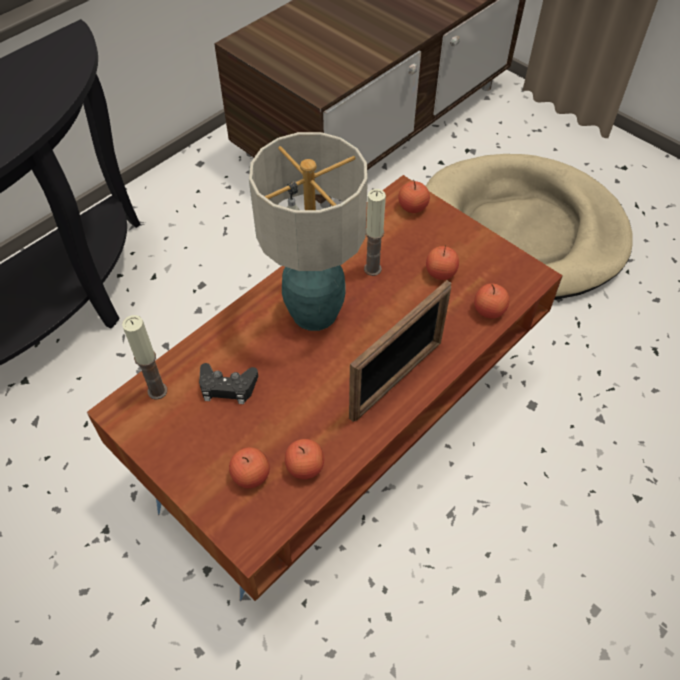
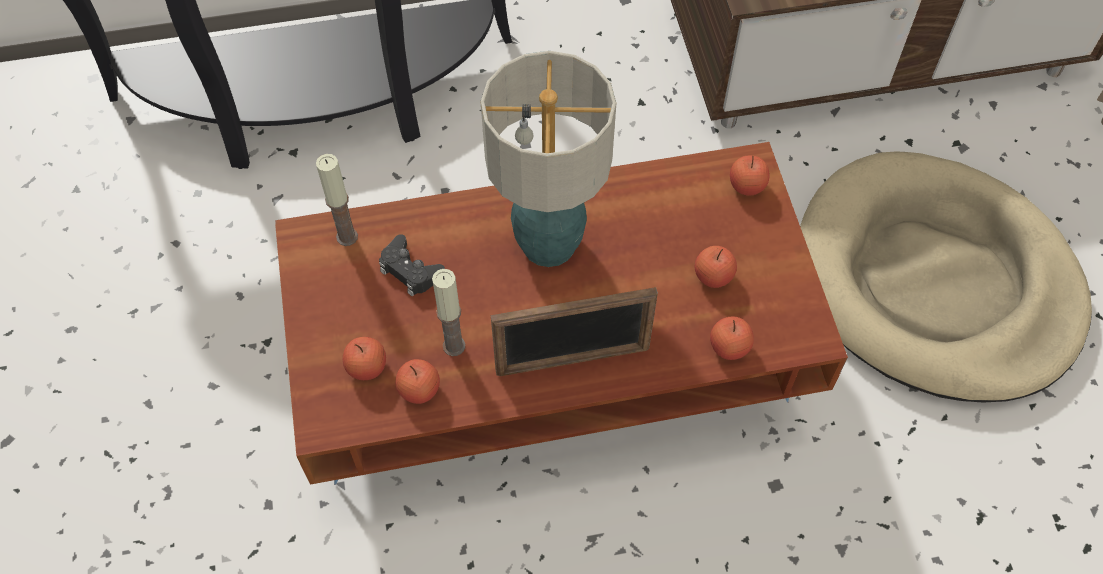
camera: 35 degrees right, 5 degrees up
candle [364,189,386,276] -> candle moved to [432,269,465,356]

